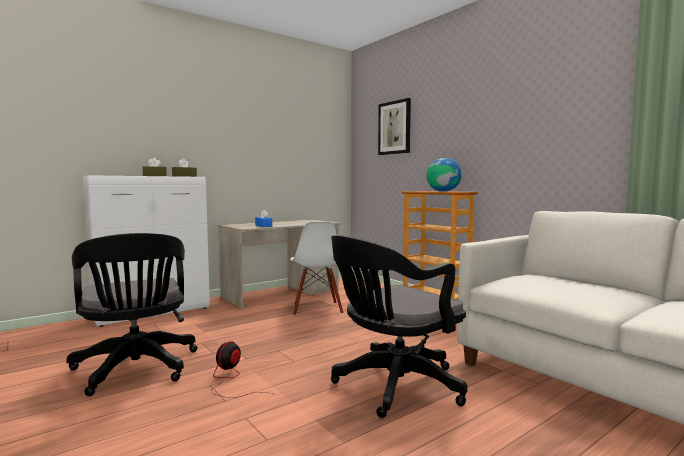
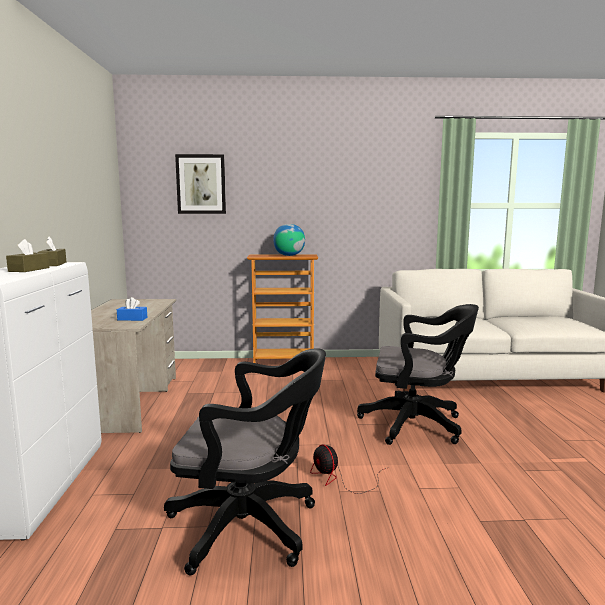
camera: 55 degrees left, 5 degrees up
white chair [290,221,343,316] -> none
black office chair [331,235,468,418] -> black office chair turned 75 degrees counterclockwise [357,304,479,445]

